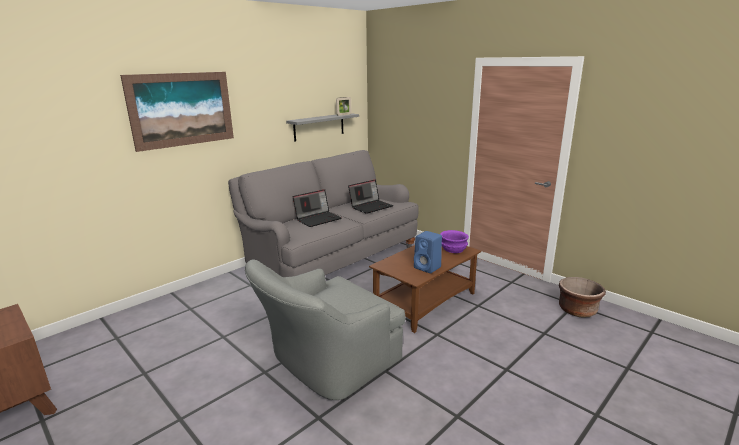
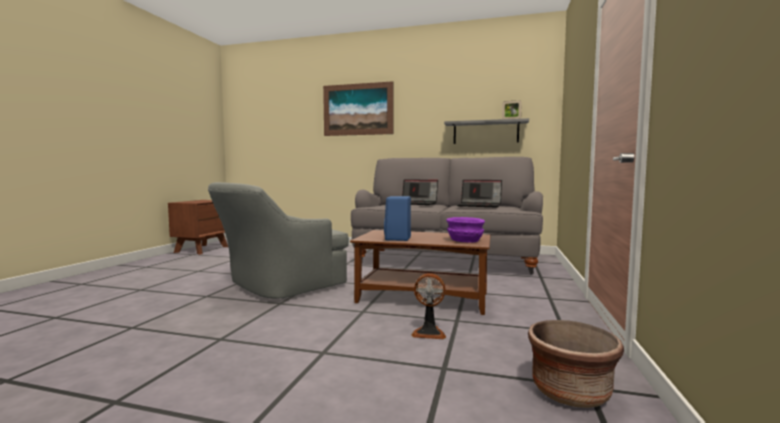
camera: 60 degrees right, 15 degrees down
grey armchair [245,260,405,400] -> grey armchair turned 60 degrees counterclockwise [208,182,349,299]
none -> fan [411,273,446,339]

